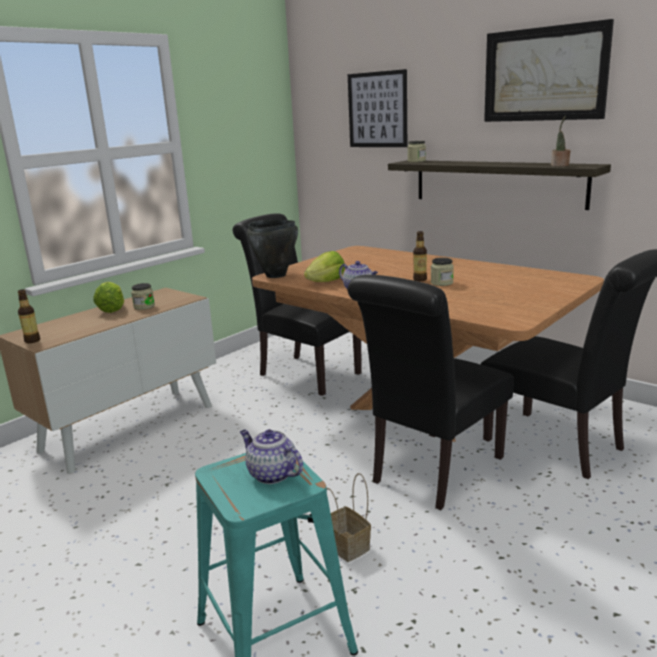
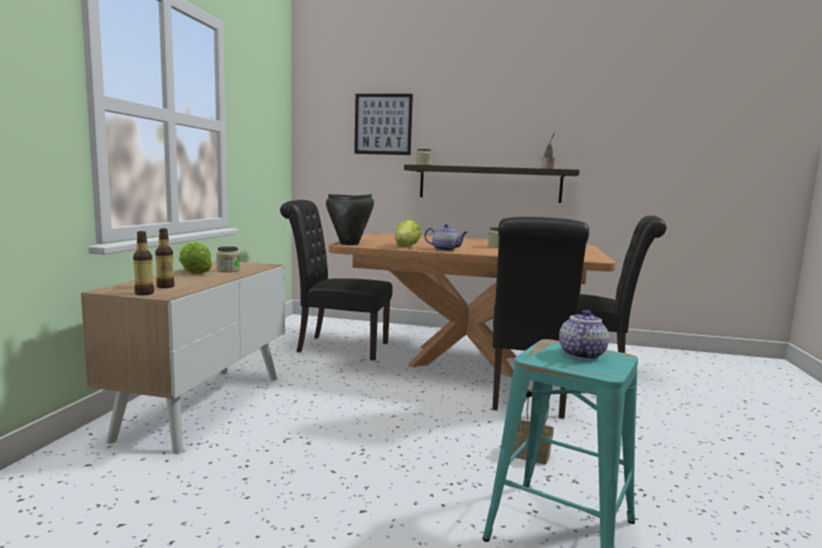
camera: 30 degrees left, 10 degrees down
teapot [240,429,303,484] -> teapot turned 105 degrees clockwise [559,310,609,360]
bottle [413,231,427,281] -> bottle moved to [155,228,175,288]
picture [484,19,614,122] -> none

